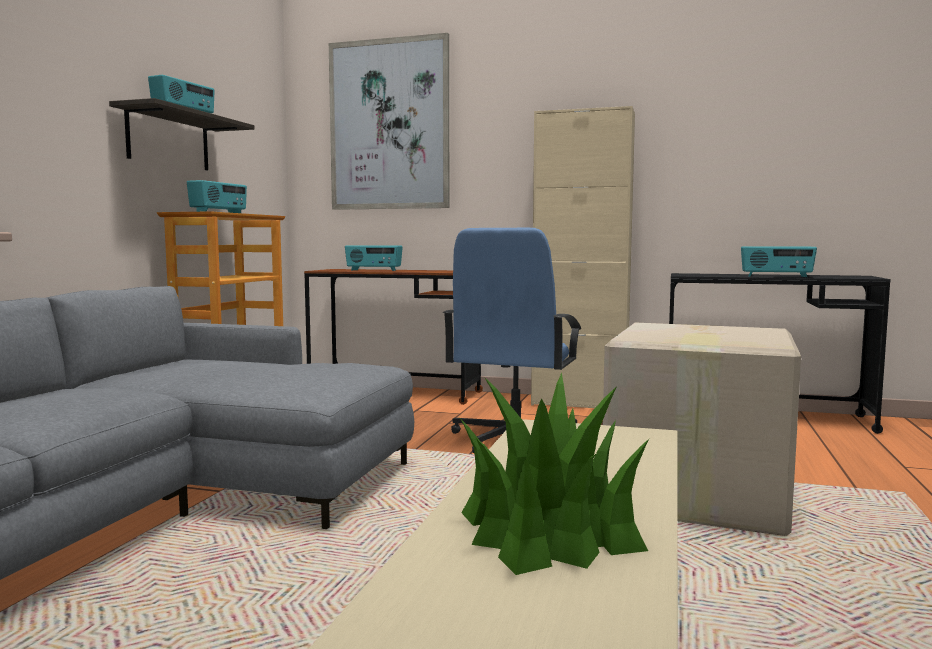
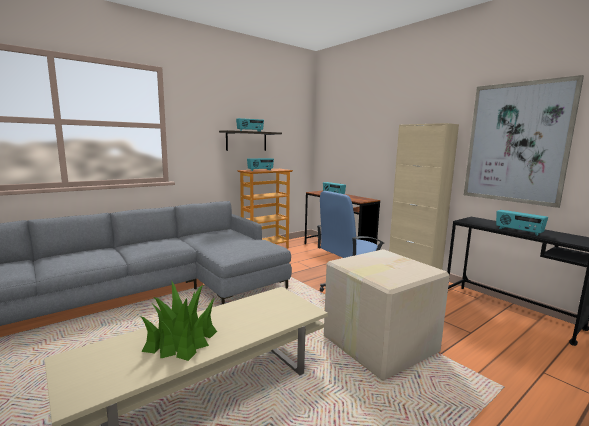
camera: 35 degrees right, 5 degrees up
picture [329,33,449,210] -> picture moved to [464,75,584,208]

